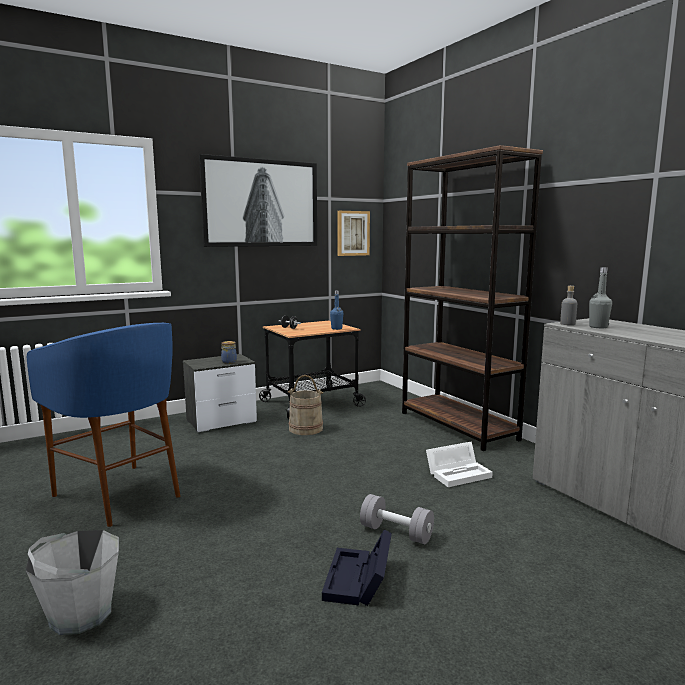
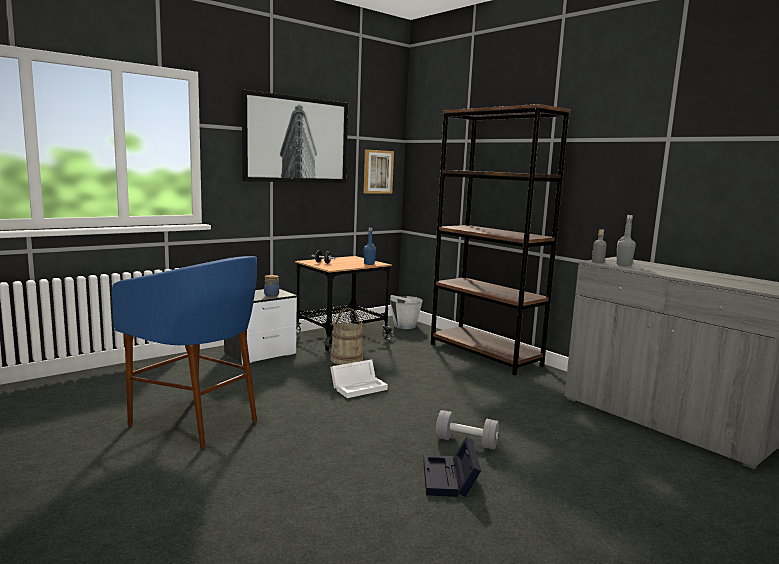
camera: 10 degrees left, 0 degrees up
grey bucket [25,530,119,635] -> grey bucket moved to [390,295,423,329]
white storage box [426,442,493,487] -> white storage box moved to [330,360,388,398]

